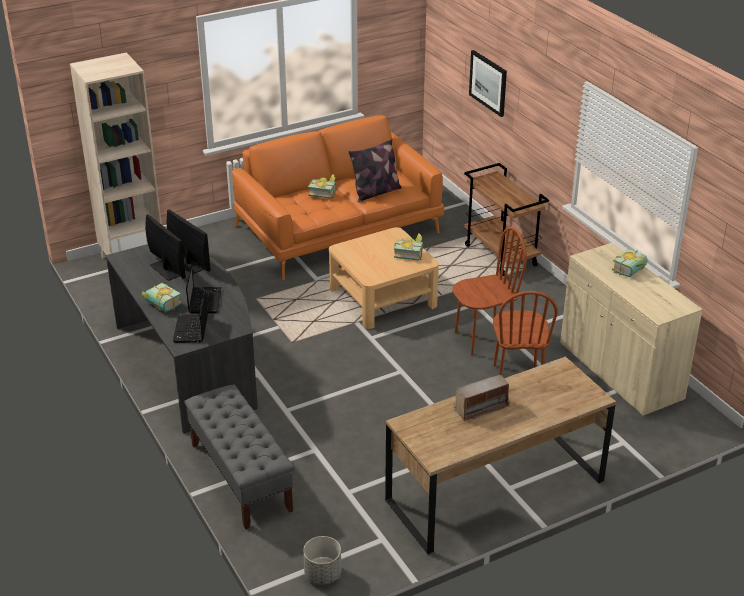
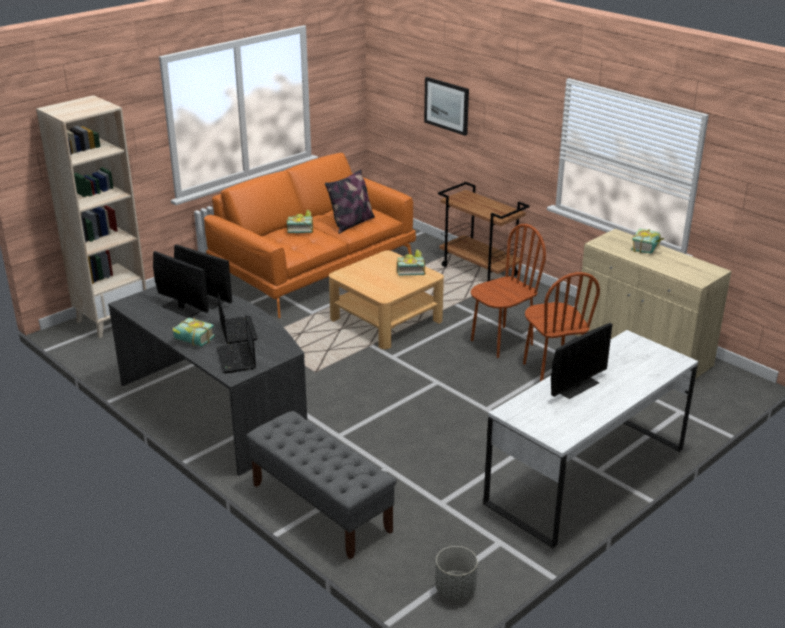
camera: 15 degrees left, 5 degrees down
brown desk [385,356,616,555] -> white desk [483,330,698,549]
radio [454,374,510,421] -> monitor [551,323,612,399]

